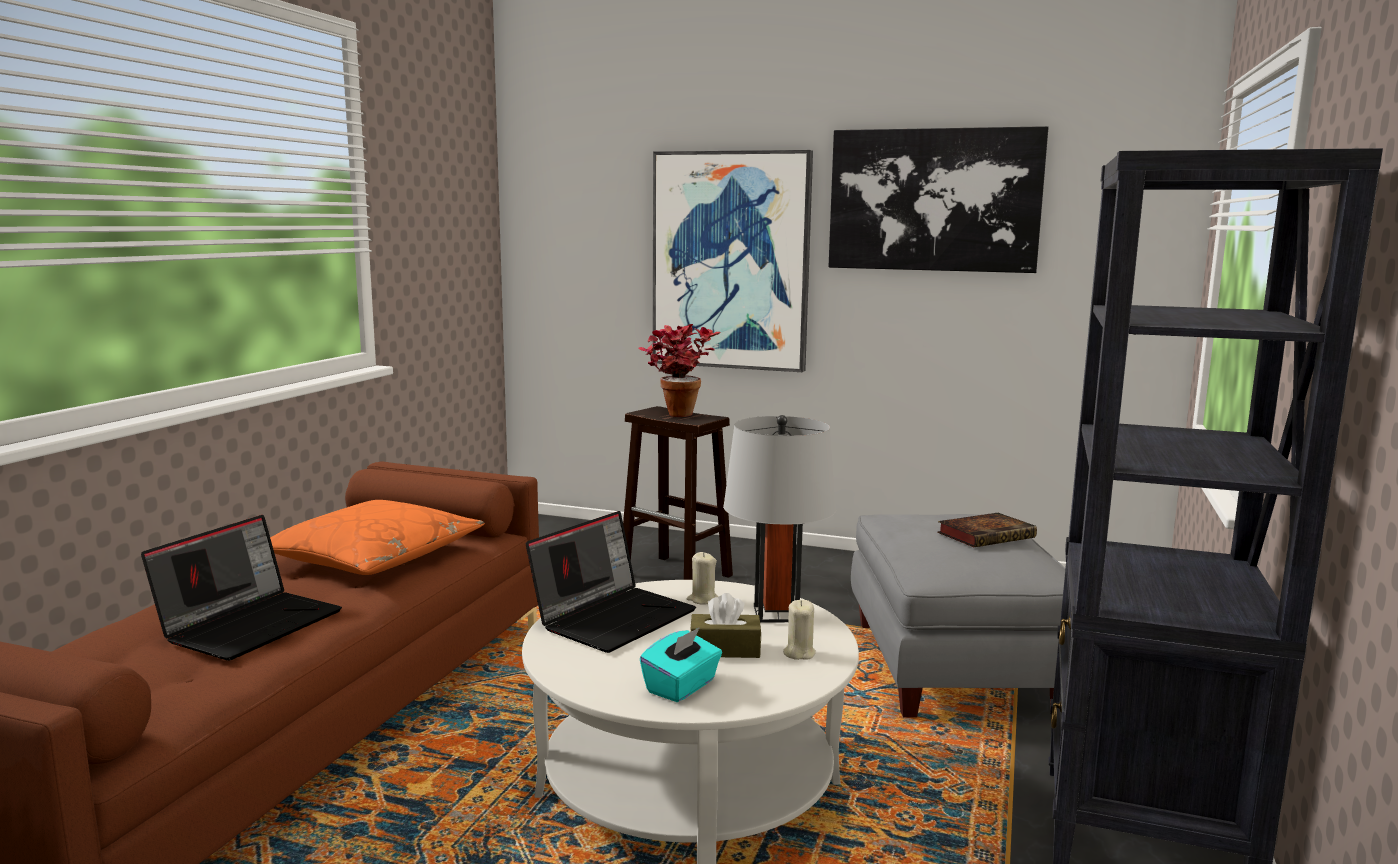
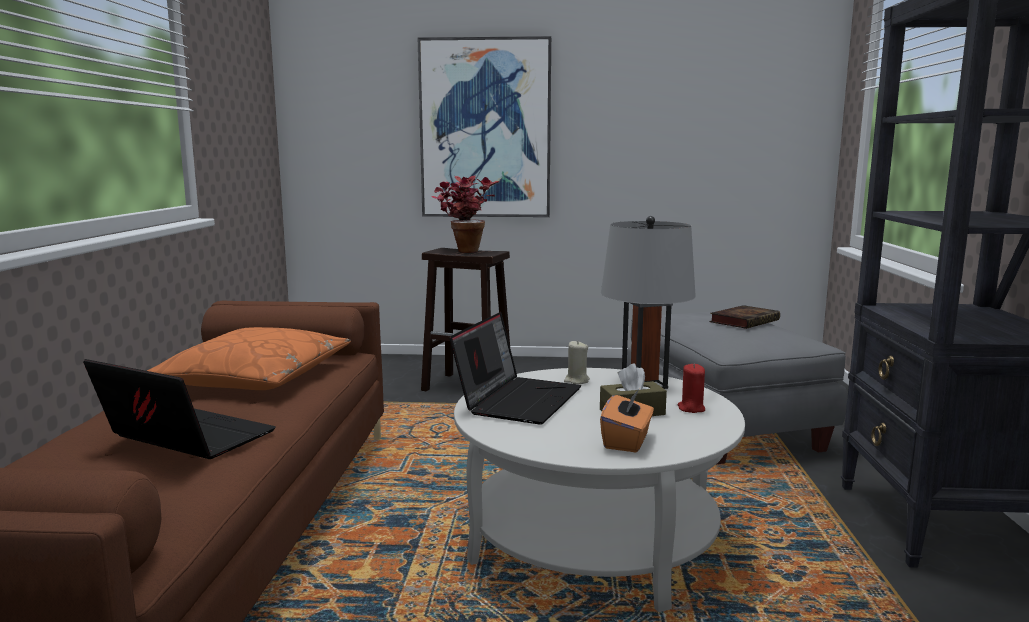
camera: 15 degrees left, 0 degrees up
laptop [141,515,342,660] -> laptop turned 75 degrees counterclockwise [83,359,276,459]
turquoise tissue box [640,627,722,702] -> orange tissue box [600,388,654,452]
beige candle [783,600,816,660] -> red candle [678,364,705,413]
picture [828,126,1049,273] -> none

